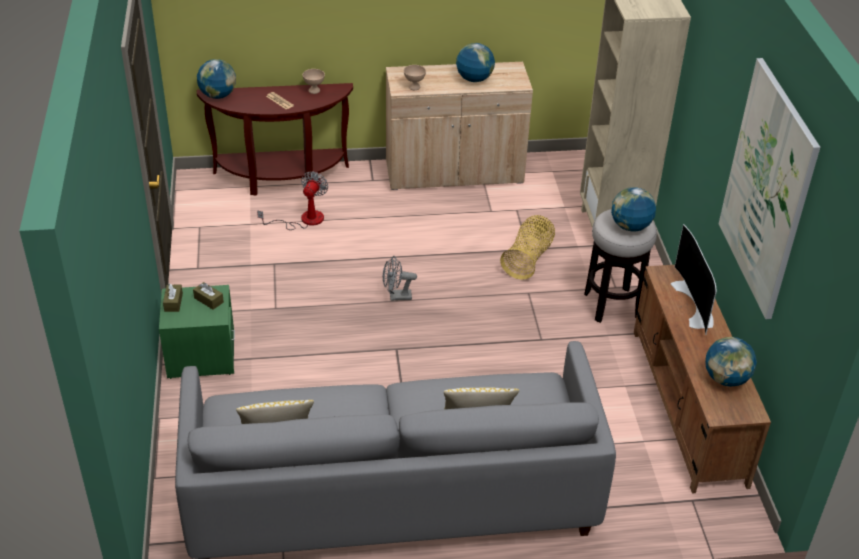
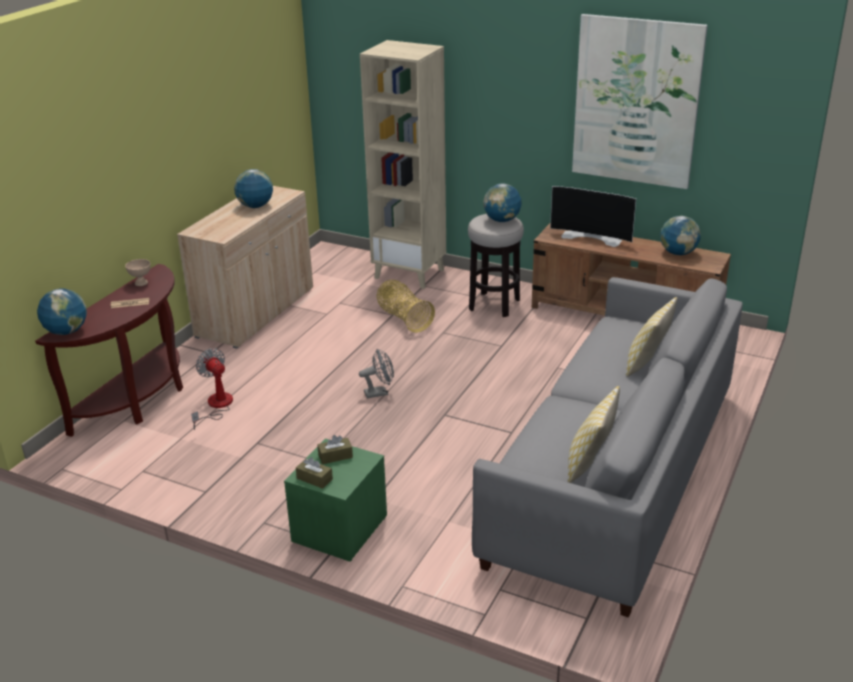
camera: 55 degrees left, 10 degrees down
grey fan [383,256,417,301] -> grey fan turned 135 degrees counterclockwise [359,349,394,398]
beige bowl [404,65,426,90] -> none

